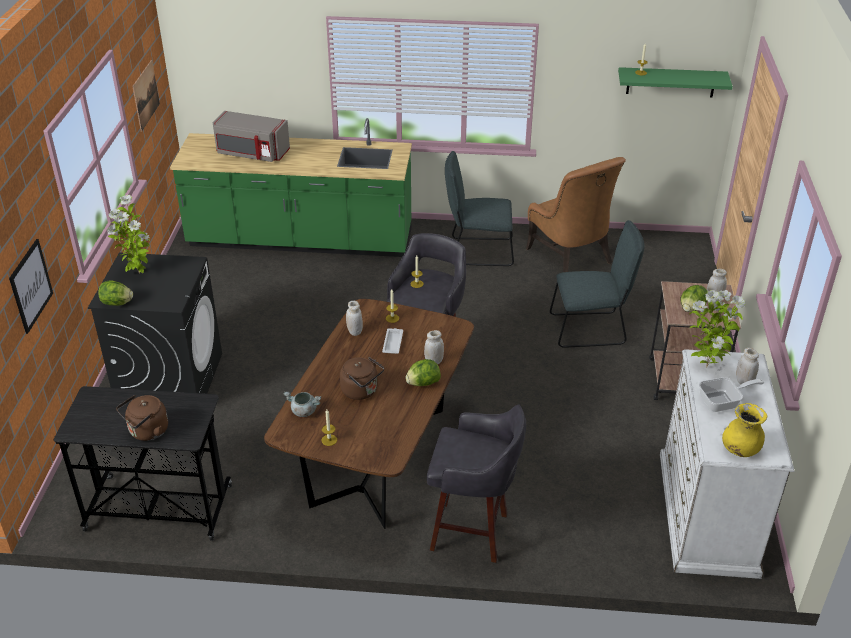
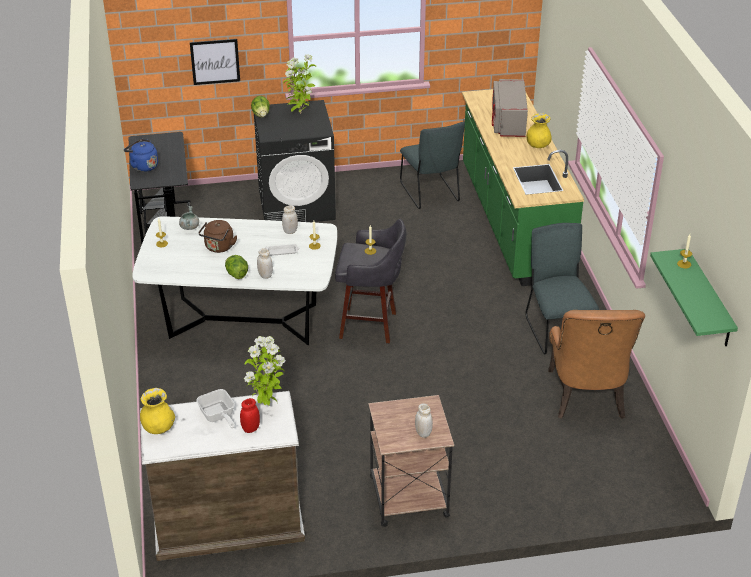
camera: 75 degrees right, 0 degrees up
brown kettle [116,395,168,441] -> blue kettle [124,139,158,172]
picture [132,60,160,132] -> none
brown dining table [264,299,474,529] -> white dining table [132,216,337,346]
grey stool [427,404,526,563] -> none
brown chair [526,157,626,272] -> brown chair turned 45 degrees counterclockwise [548,310,645,419]
grey chair [550,220,644,348] -> grey chair moved to [400,122,465,209]
lettuce [681,285,708,312] -> none
white jar [736,348,759,384] -> red jar [240,398,260,433]
none -> yellow vase [526,113,552,148]

